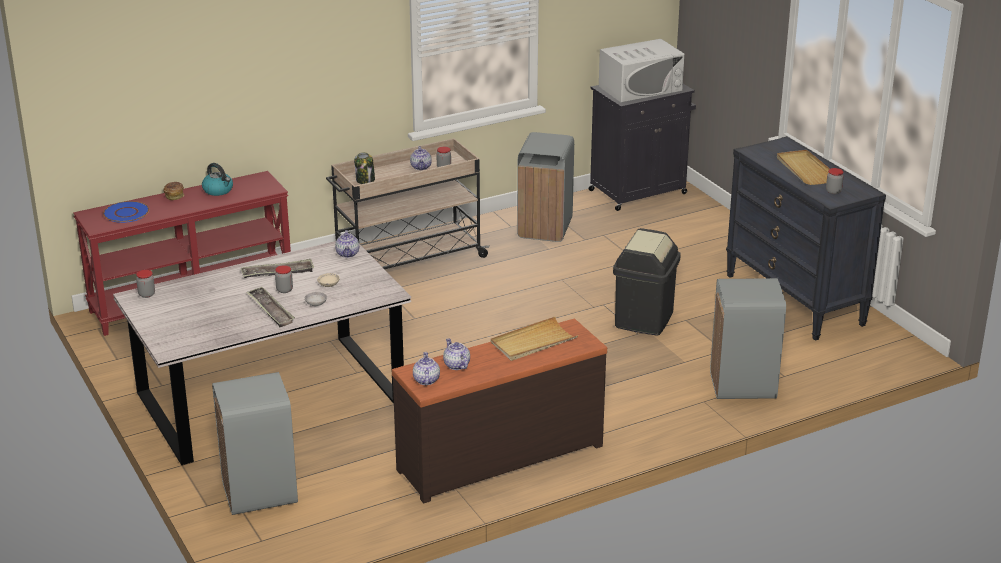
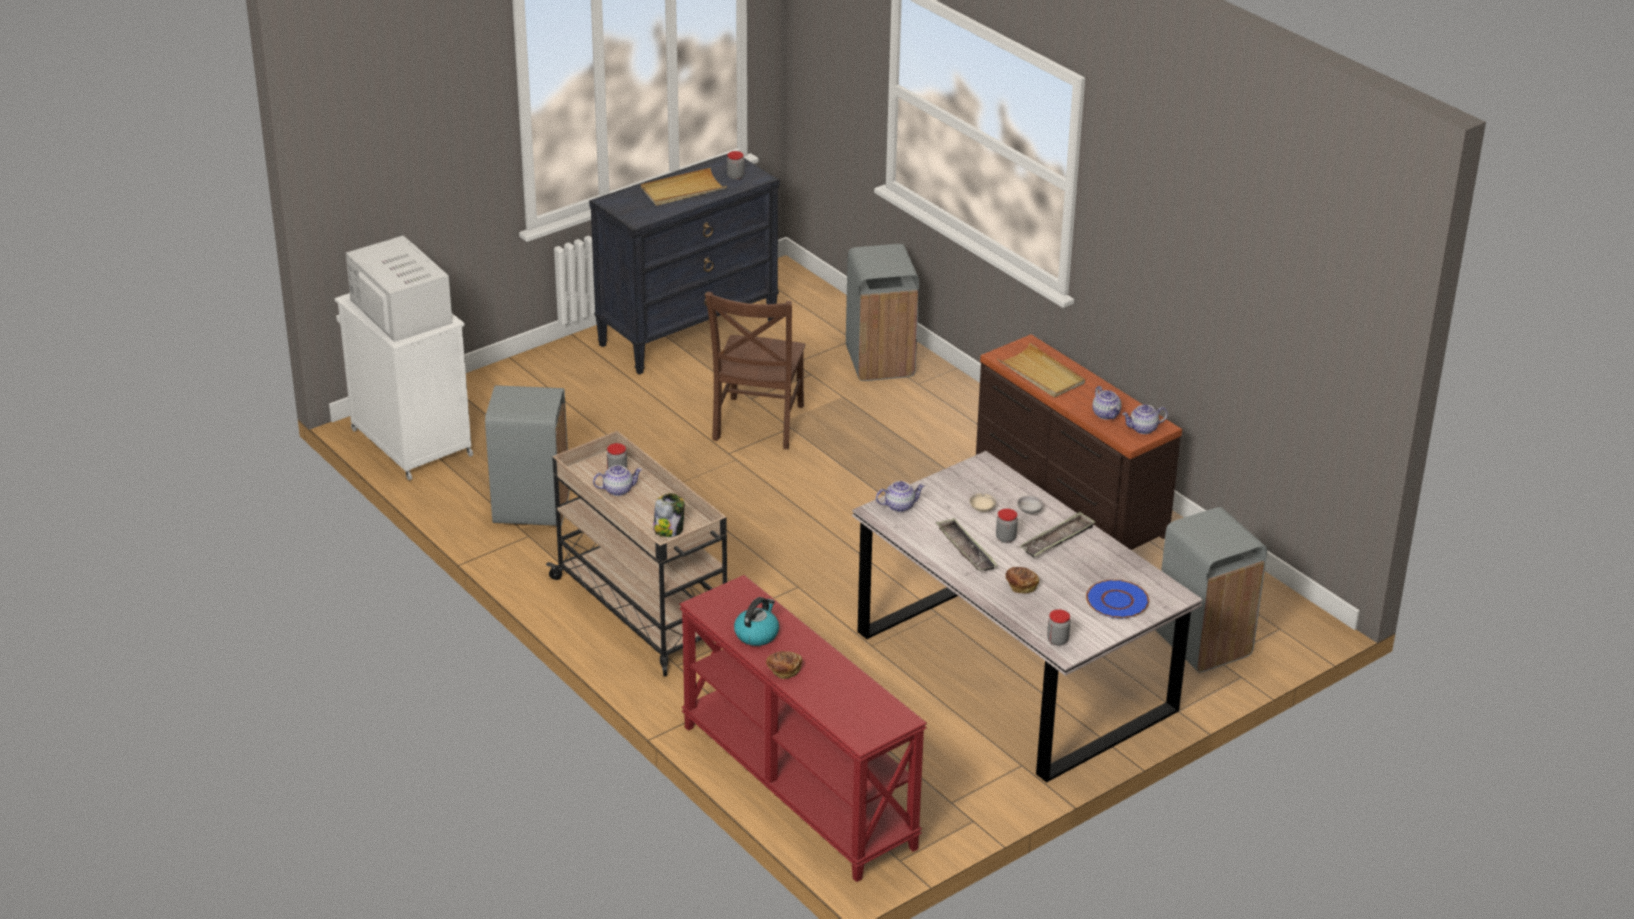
camera: 100 degrees left, 5 degrees up
blue plate [103,201,149,223] -> blue plate moved to [1086,579,1149,619]
teapot [443,338,470,370] -> teapot turned 75 degrees counterclockwise [1092,386,1121,420]
black cabinet [589,84,696,211] -> white cabinet [335,293,473,480]
black trash can [613,228,681,336] -> brown chair [705,292,806,449]
none -> bread [1005,567,1039,593]

